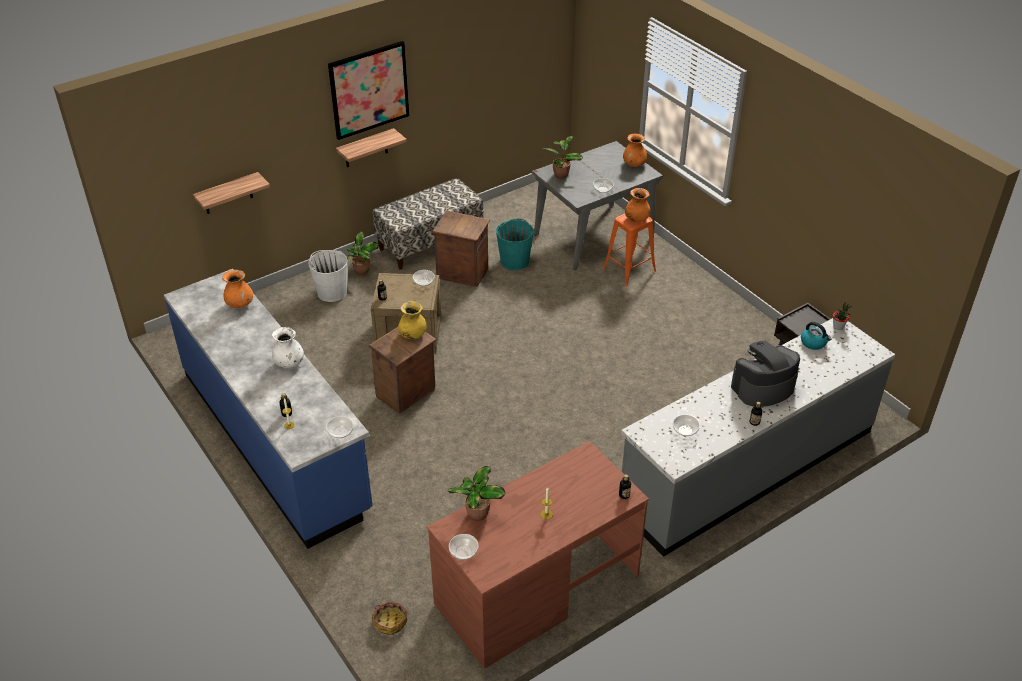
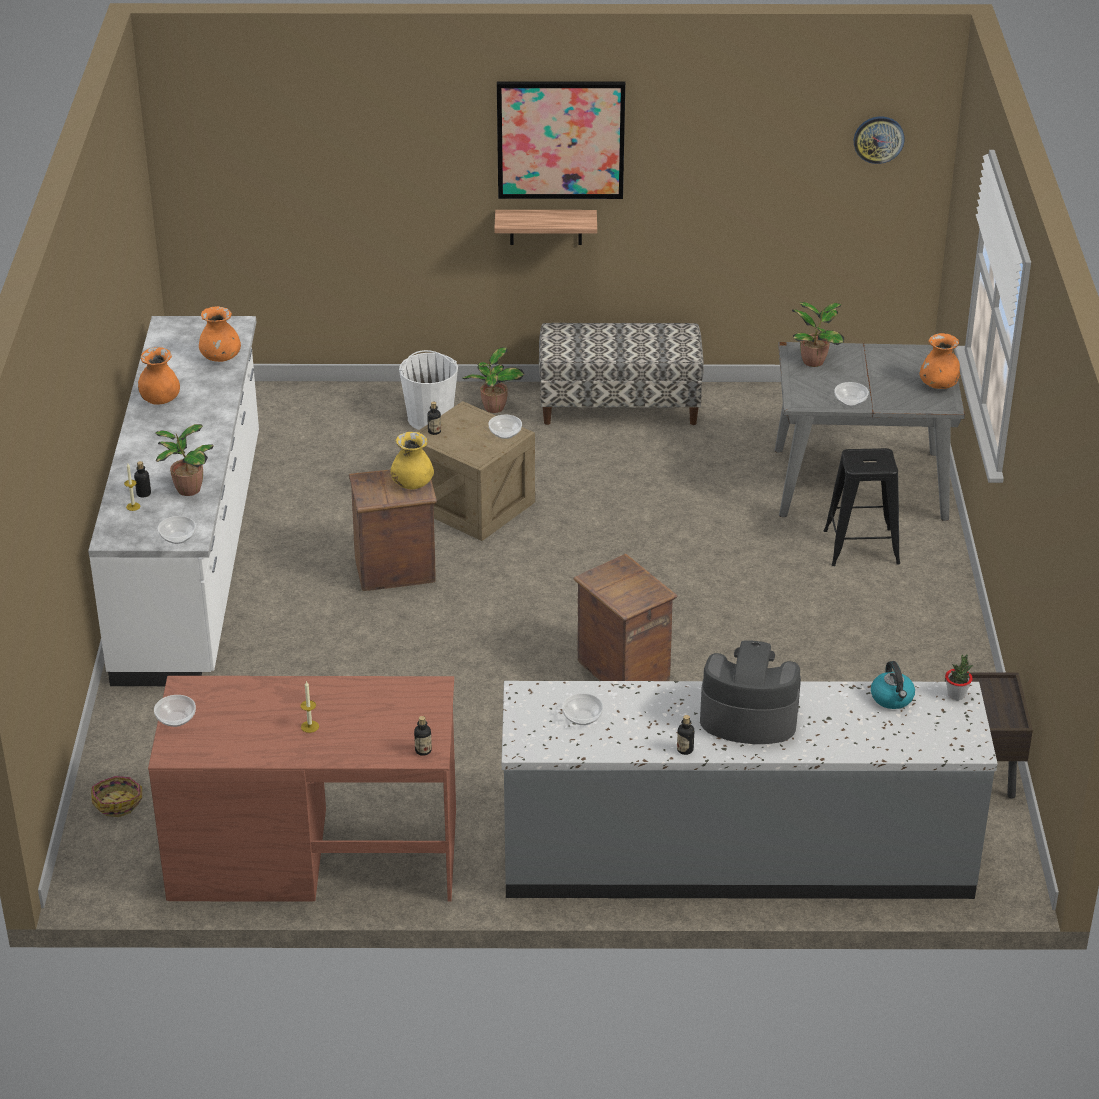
camera: 35 degrees right, 5 degrees down
blue counter [164,269,372,549] -> white counter [88,316,259,686]
shelf [193,172,270,214] -> none
white vase [272,327,304,368] -> none
crate [432,210,490,287] -> crate moved to [573,553,677,681]
potted plant [447,466,506,521] -> potted plant moved to [156,424,214,496]
turquoise bucket [496,219,534,270] -> none
orange stool [603,214,656,286] -> black stool [824,448,900,566]
orange vase [625,188,651,222] -> orange vase moved to [138,347,180,405]
none -> wall clock [854,117,904,164]

